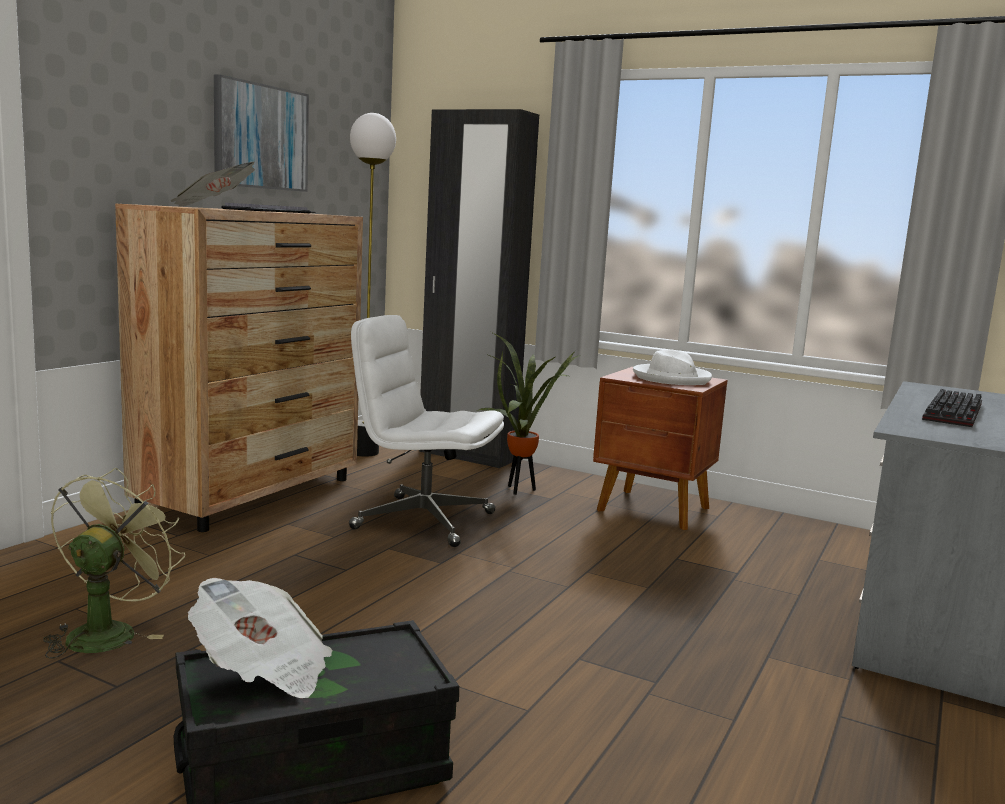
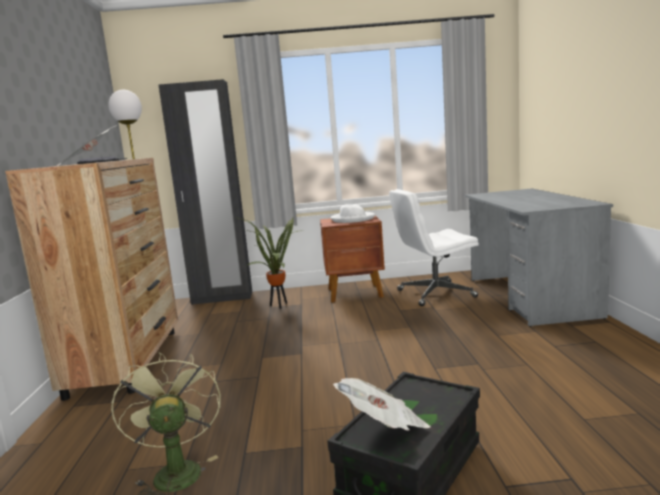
camera: 30 degrees left, 0 degrees up
picture [214,74,309,192] -> none
white office chair [349,315,504,547] -> white office chair moved to [389,189,479,306]
keyboard [922,389,982,427] -> none

